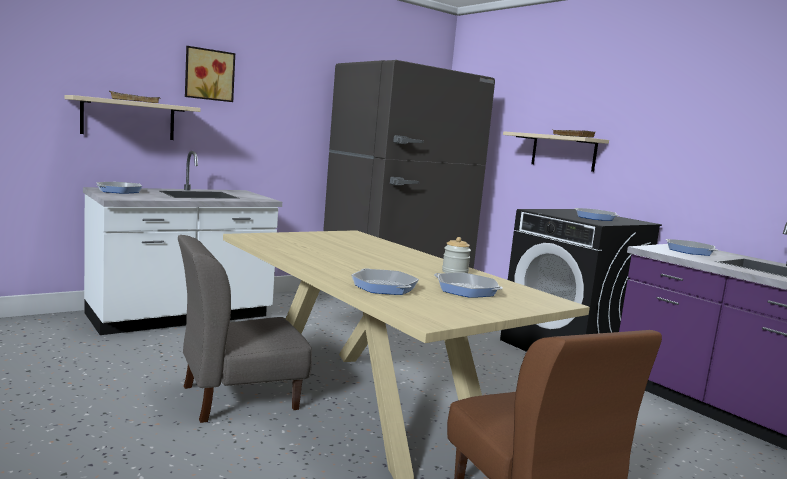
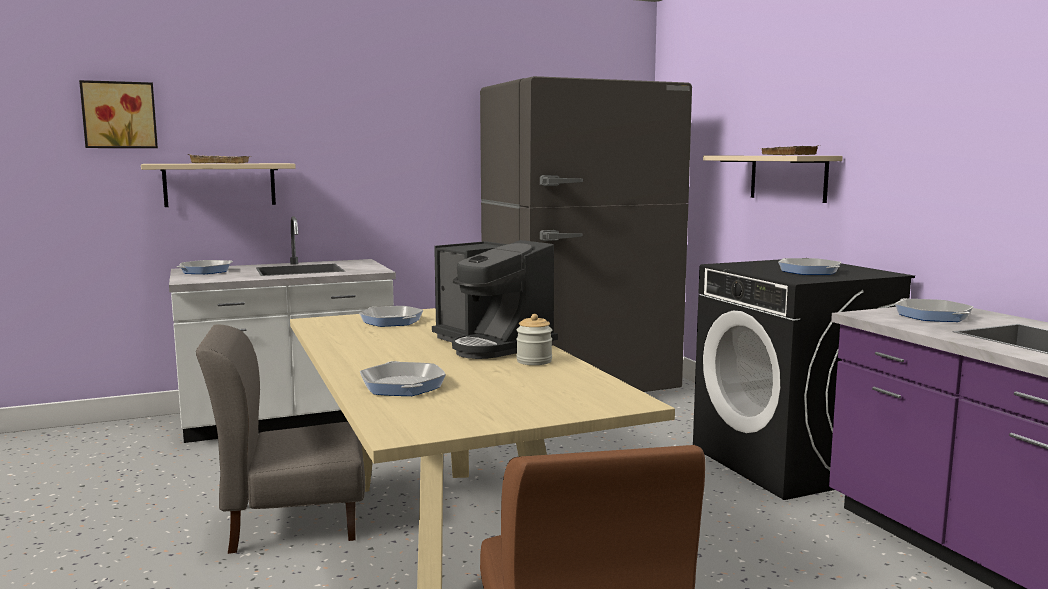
camera: 15 degrees right, 0 degrees up
picture [185,46,235,102] -> picture moved to [79,80,158,148]
frying pan [434,273,503,298] -> frying pan moved to [359,306,423,327]
none -> coffee machine [432,240,558,359]

